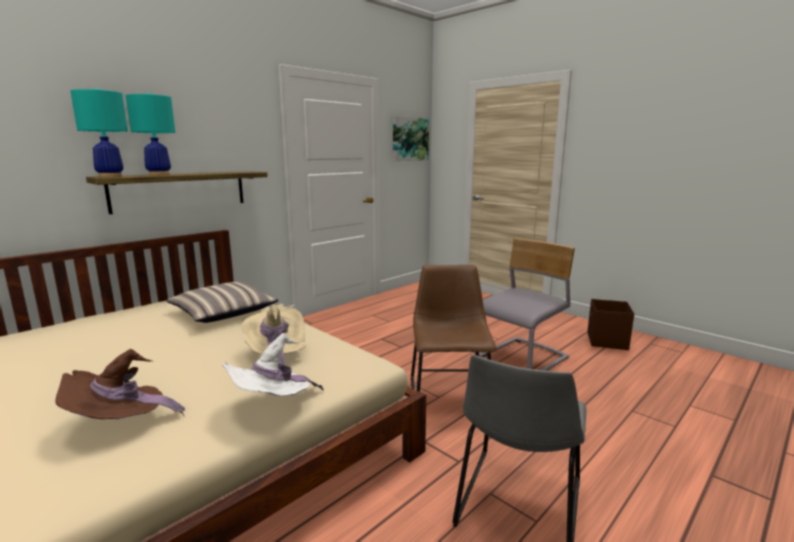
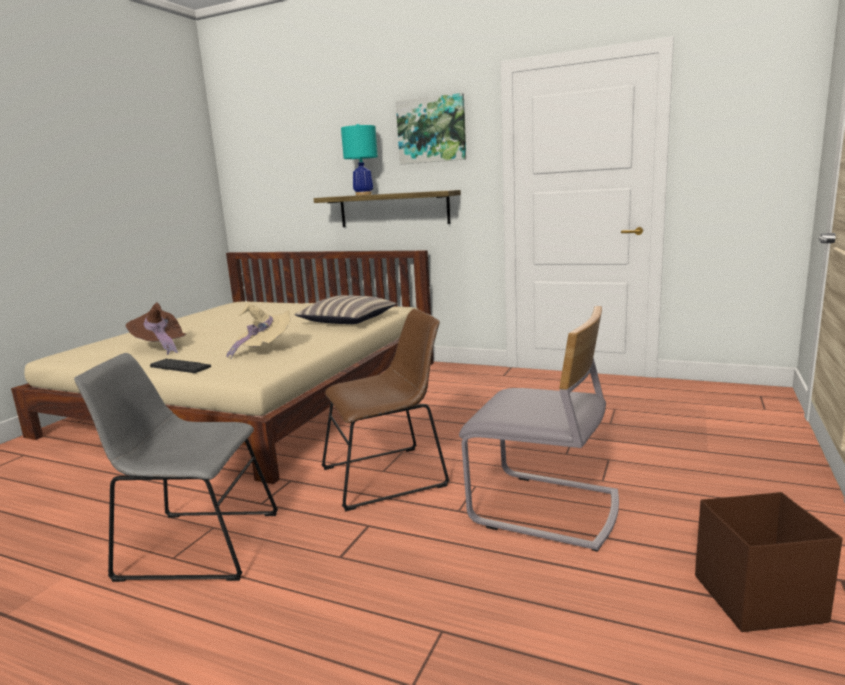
camera: 70 degrees right, 0 degrees up
turquoise table lamp [70,88,128,177] -> none
white hat [222,333,324,396] -> keyboard [150,358,211,373]
picture [393,116,429,161] -> picture moved to [396,93,466,164]

